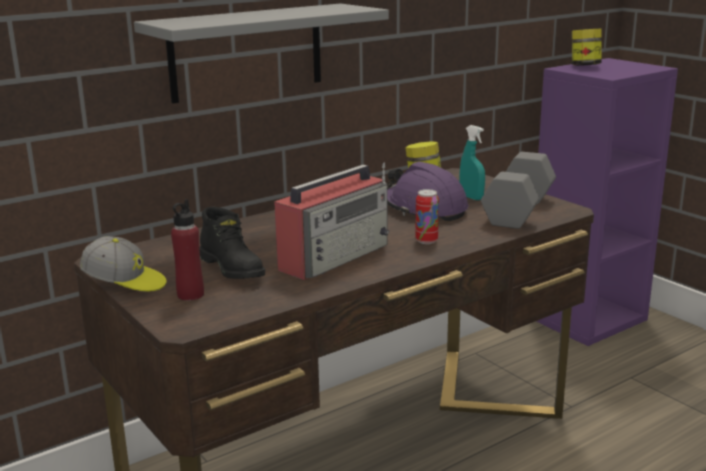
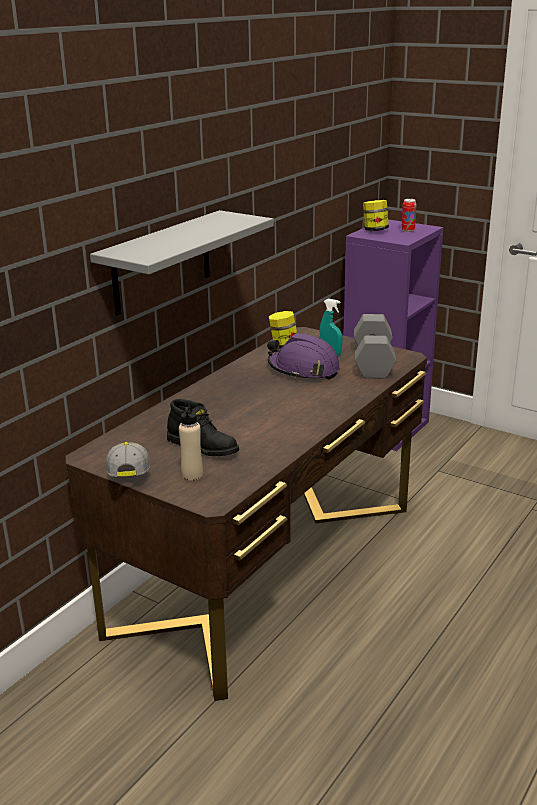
camera: 20 degrees left, 5 degrees up
cap [80,236,167,292] -> cap turned 90 degrees counterclockwise [106,442,150,477]
red bottle [171,199,204,301] -> beige bottle [179,402,203,481]
radio [274,162,389,280] -> none
can [415,189,439,244] -> can moved to [401,199,417,232]

